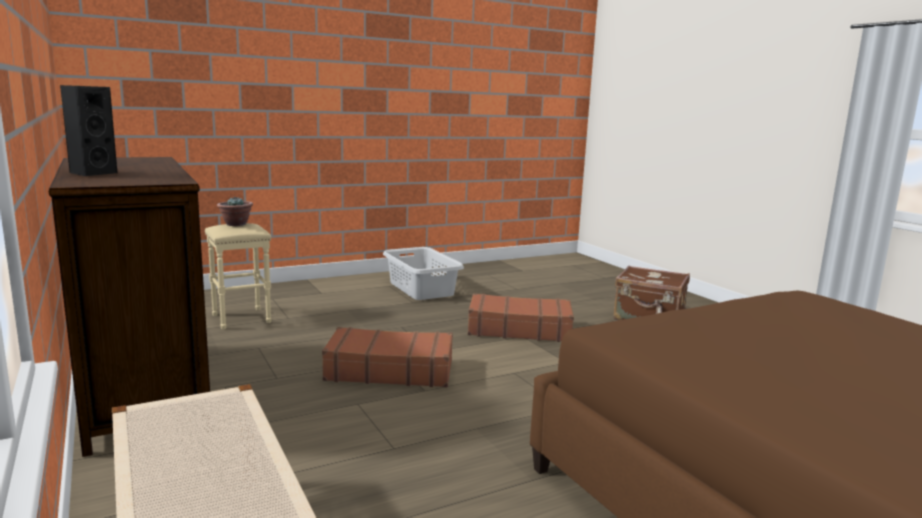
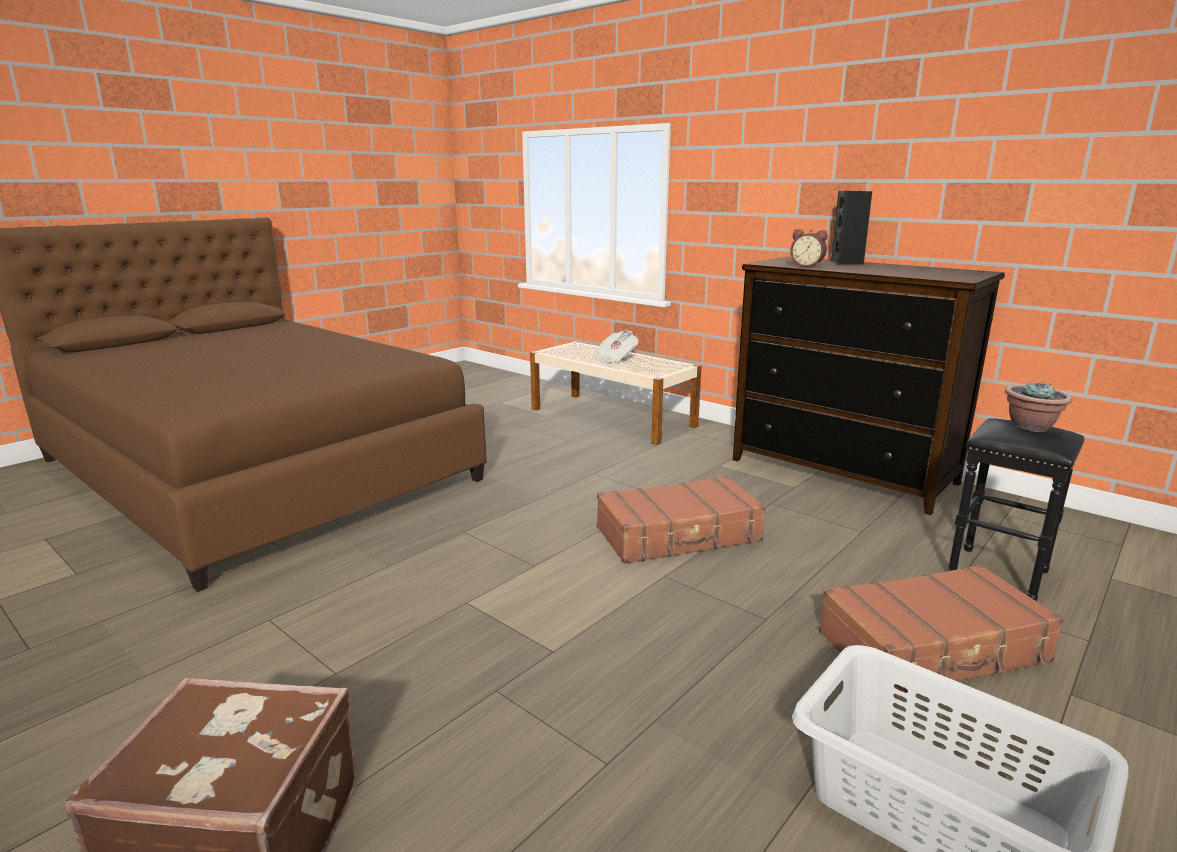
camera: 160 degrees right, 5 degrees up
beige stool [205,223,272,329] -> black stool [947,418,1084,601]
brown suitcase [468,293,574,342] -> brown suitcase moved to [819,564,1064,692]
none -> newspaper [595,331,639,363]
none -> alarm clock [790,229,827,267]

